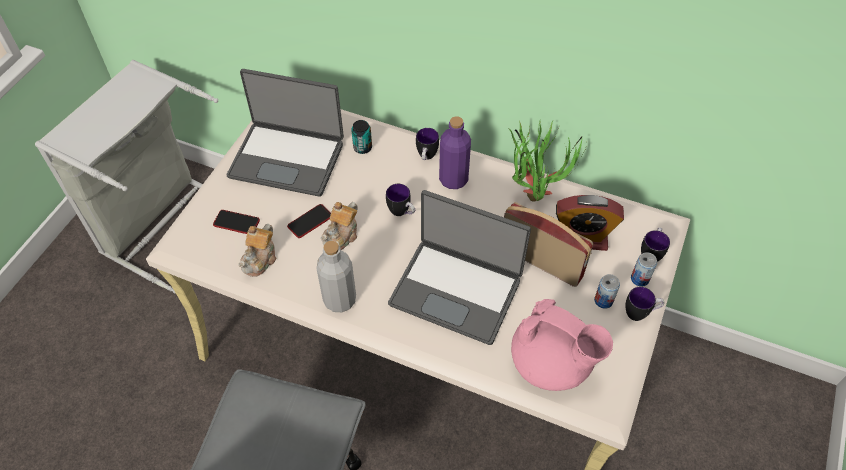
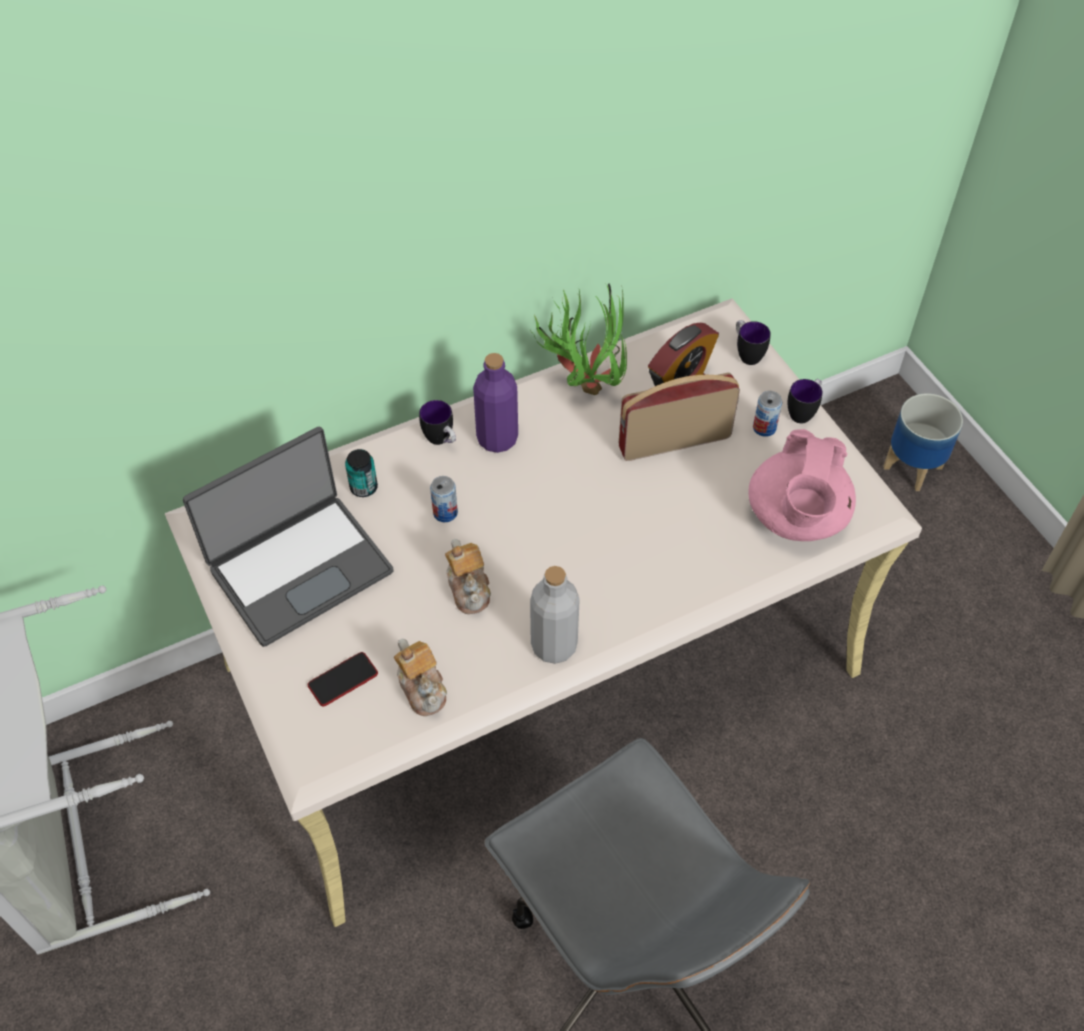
camera: 50 degrees left, 0 degrees up
phone [287,204,331,238] -> none
mug [386,184,415,216] -> none
laptop [388,190,531,345] -> none
pink teapot [511,299,613,391] -> pink teapot turned 120 degrees clockwise [748,429,856,541]
can [631,252,657,287] -> can moved to [430,476,458,522]
none -> planter [883,393,963,491]

